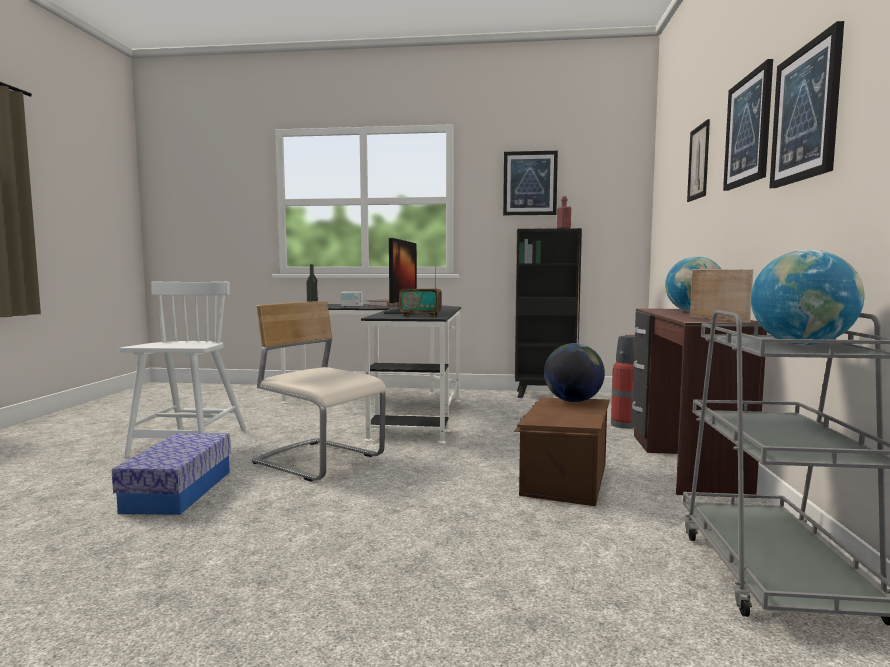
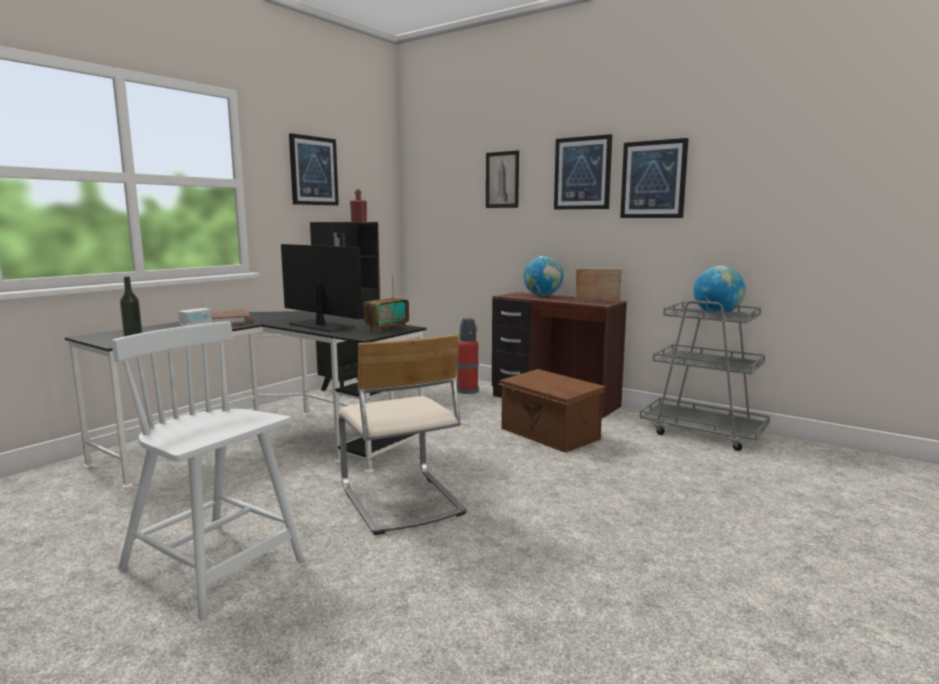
camera: 60 degrees left, 5 degrees up
storage box [112,433,231,515] -> none
beige chair [252,301,386,482] -> beige chair turned 90 degrees counterclockwise [338,334,467,535]
globe [544,343,605,402] -> none

